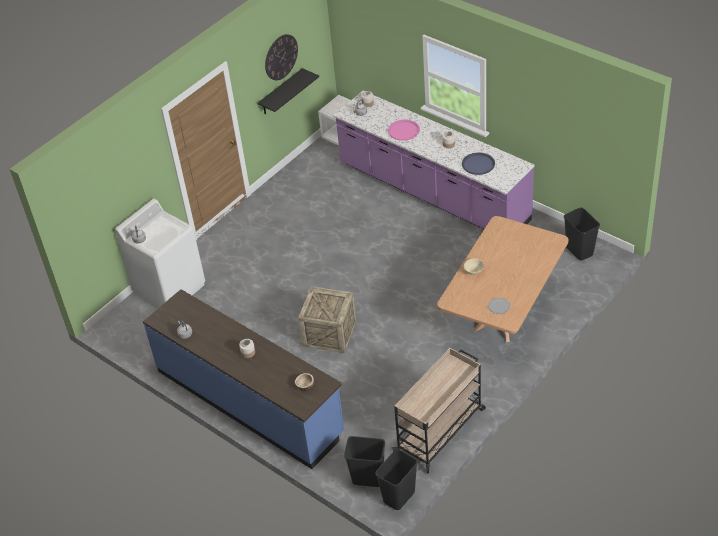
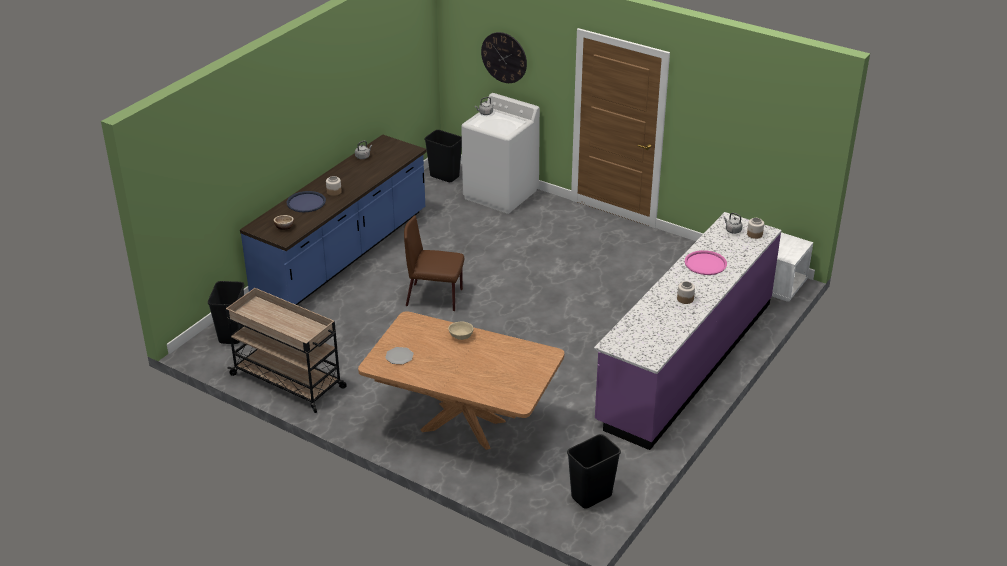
camera: 80 degrees right, 10 degrees down
black shelf [258,68,319,114] -> none
wall clock [265,34,298,80] -> wall clock moved to [481,32,527,83]
crate [298,286,356,354] -> brown chair [404,215,465,311]
black trash can [375,449,418,510] -> black trash can moved to [424,130,462,182]
blue tray [462,153,495,175] -> blue tray moved to [287,191,326,212]

